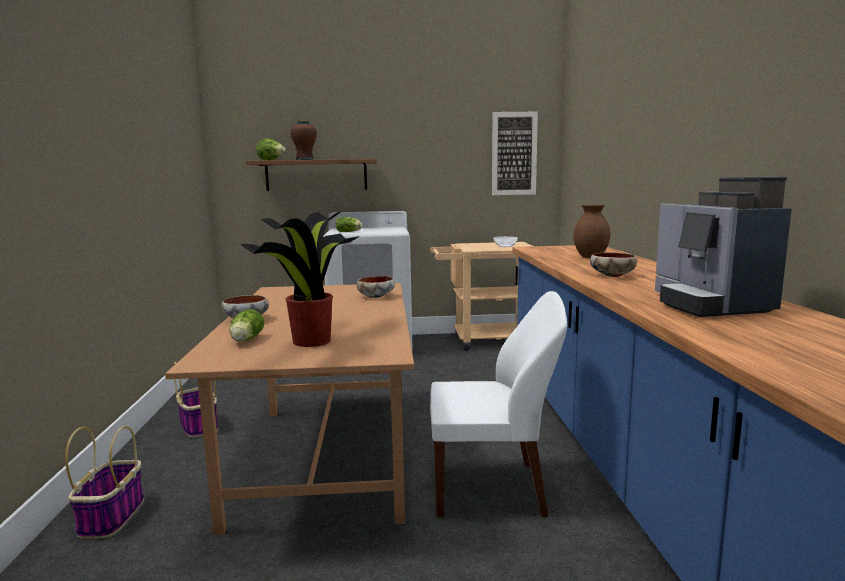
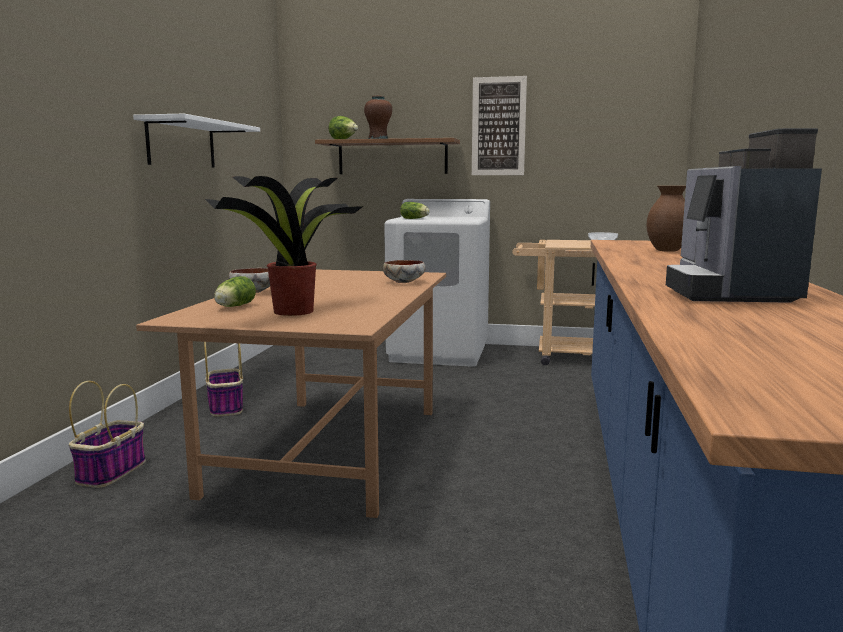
camera: 15 degrees right, 0 degrees up
white chair [430,291,567,517] -> none
picture [492,112,538,195] -> picture moved to [472,76,527,175]
bowl [590,253,637,277] -> none
none -> white shelf [133,114,260,168]

